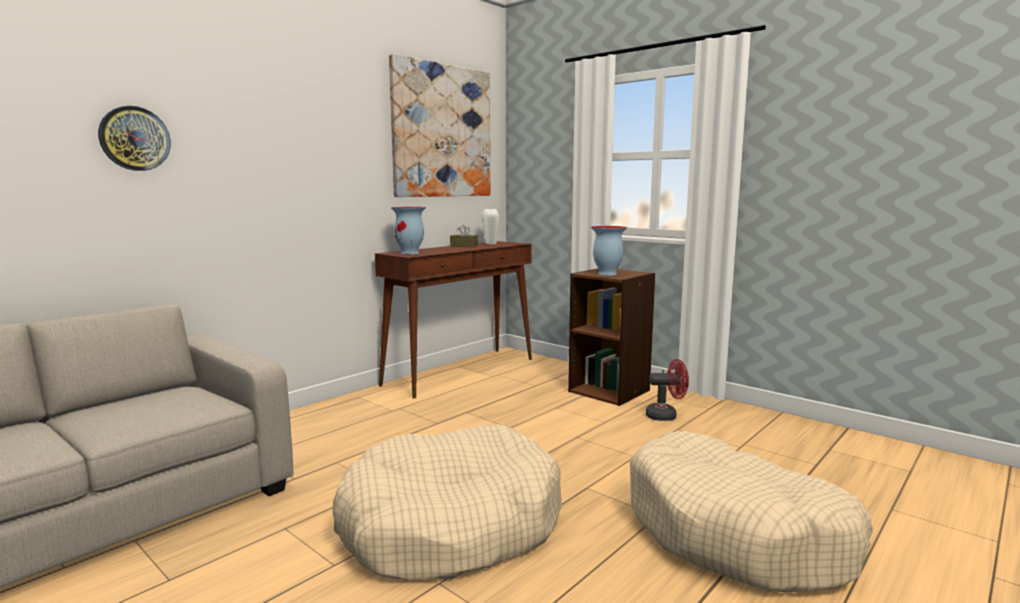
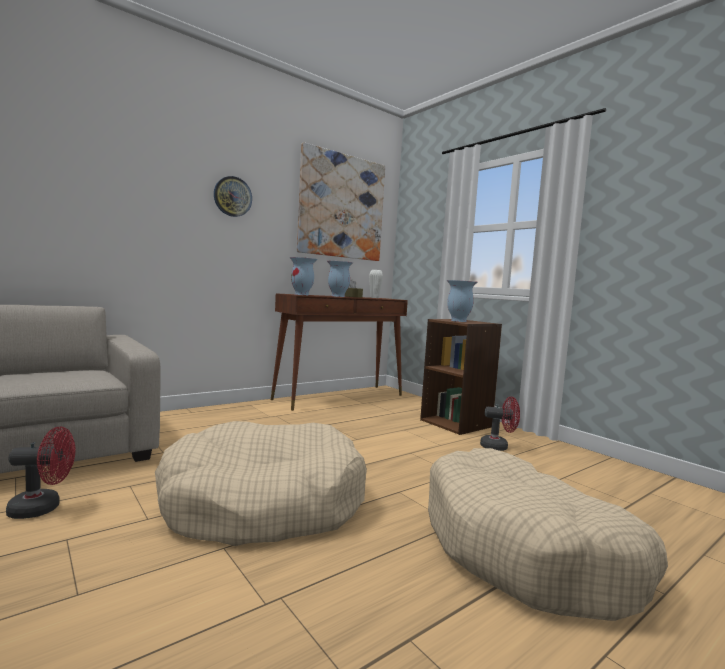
camera: 10 degrees right, 5 degrees down
wall clock [98,106,171,171] -> wall clock moved to [214,176,252,217]
none -> red fan [6,427,75,519]
none -> vase [327,261,353,297]

